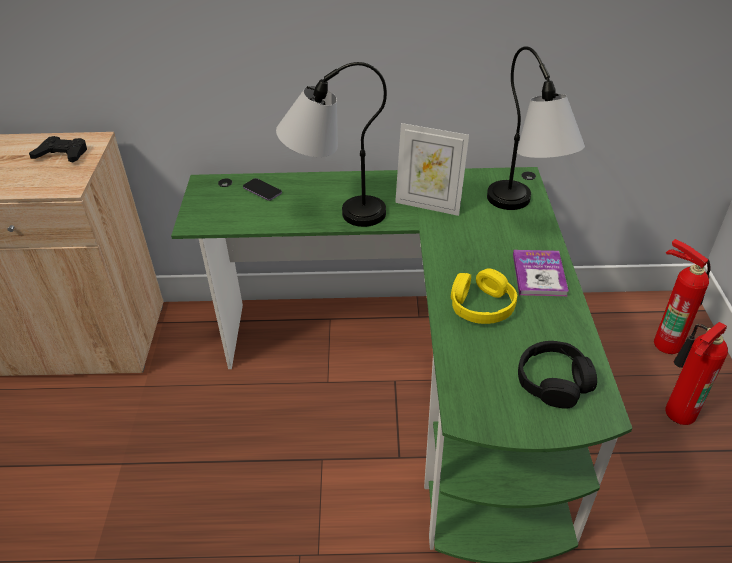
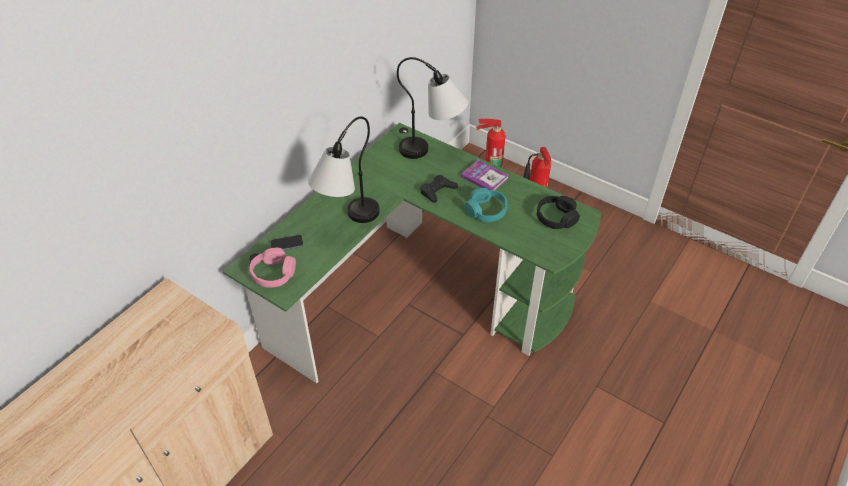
camera: 55 degrees left, 5 degrees up
black game controller [29,136,87,162] -> black game controller moved to [420,175,458,203]
picture frame [395,123,469,216] -> none
yellow headphones [451,268,517,324] -> turquoise headphones [465,188,508,222]
none -> pink headphones [250,247,296,288]

